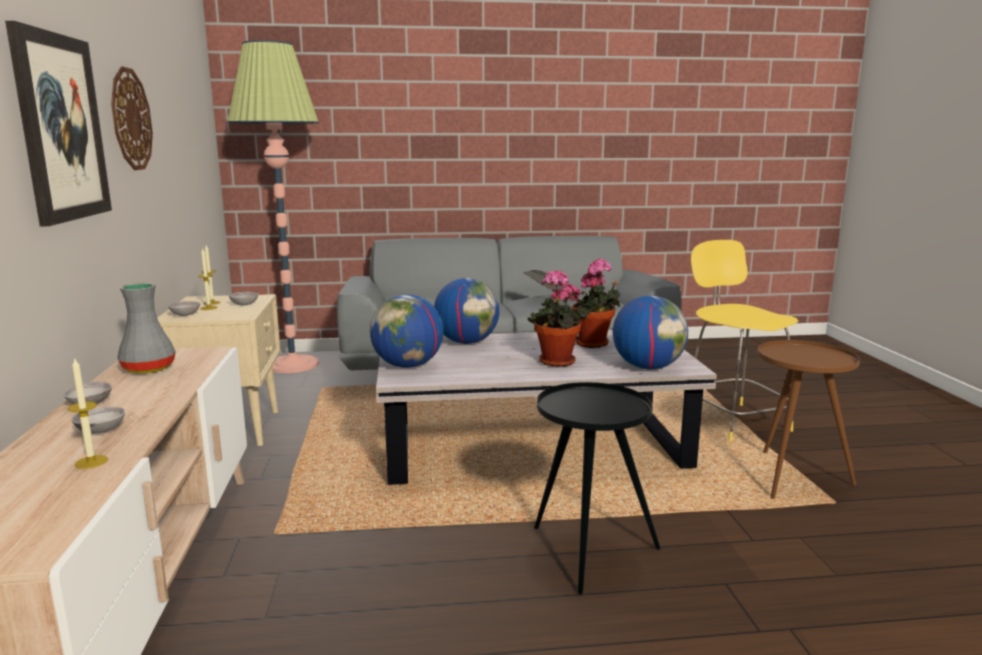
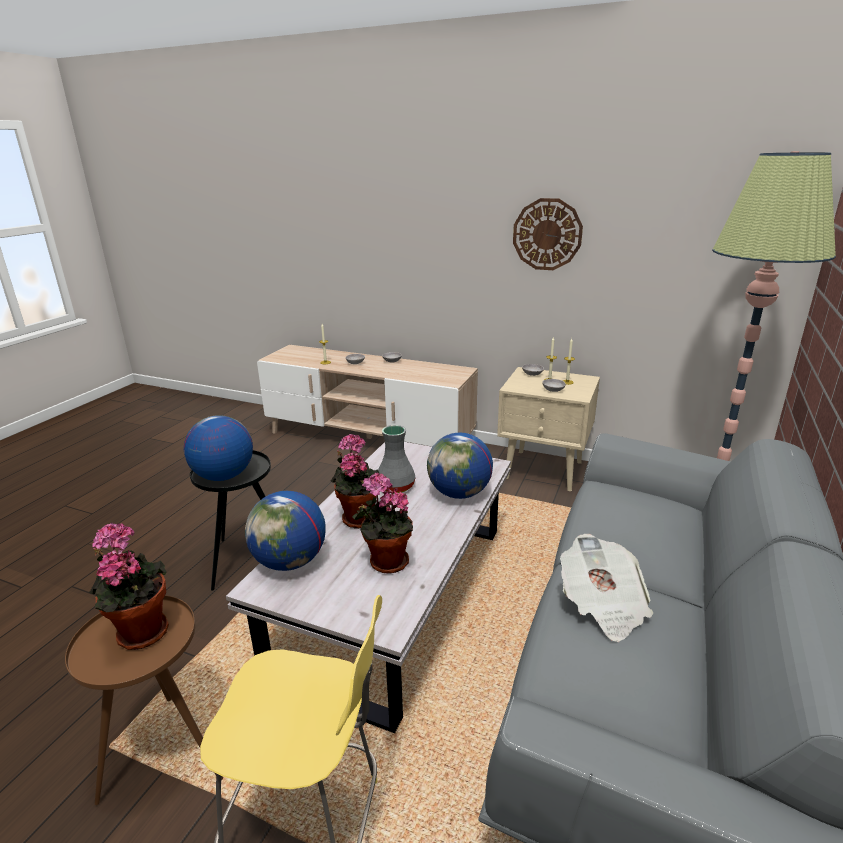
camera: 120 degrees right, 10 degrees up
picture [5,21,112,226] -> none
grey vase [118,283,176,374] -> grey vase moved to [378,425,416,493]
globe [370,294,444,368] -> globe moved to [184,415,253,481]
none -> potted plant [89,523,169,650]

